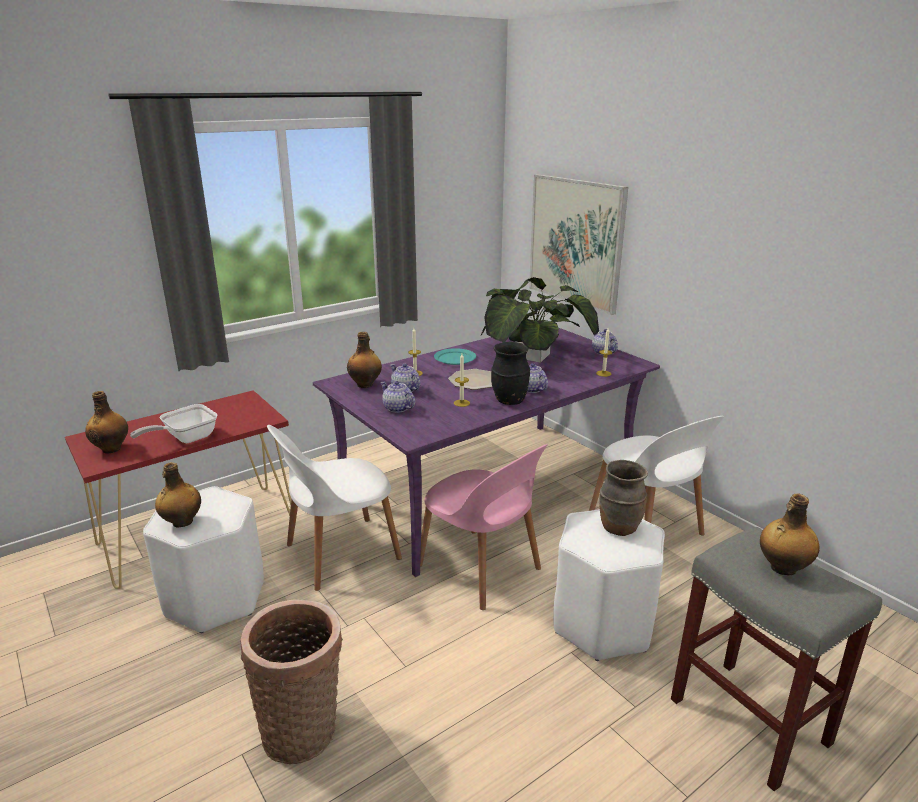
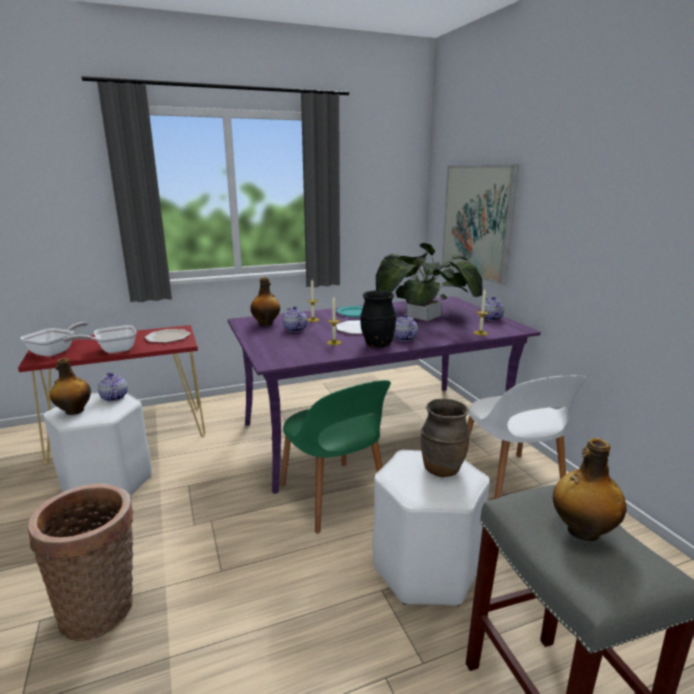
camera: 15 degrees right, 5 degrees down
bottle [85,391,128,454] -> frying pan [20,322,88,357]
white chair [267,425,402,591] -> none
teapot [380,381,415,413] -> teapot moved to [98,372,128,401]
pink chair [420,444,548,610] -> green chair [280,380,391,533]
none -> plate [144,329,190,343]

